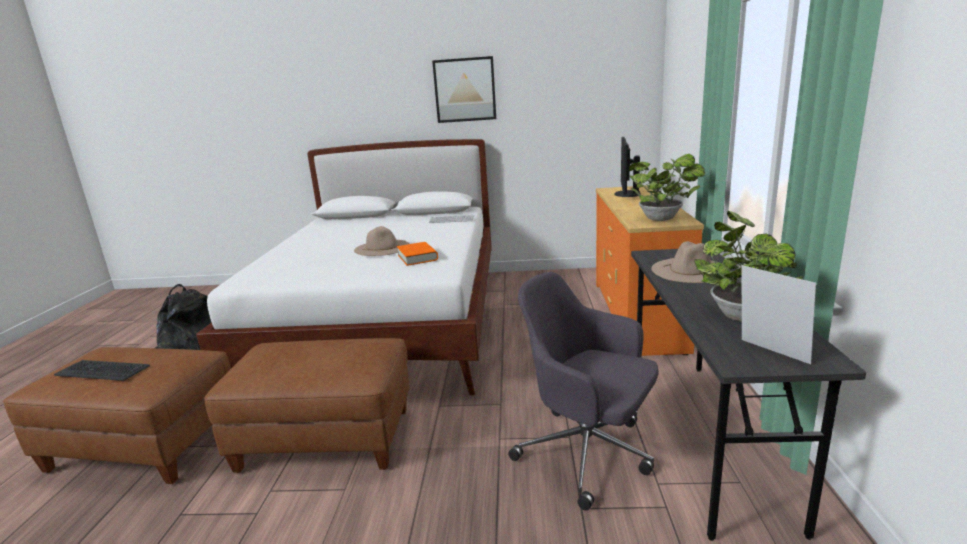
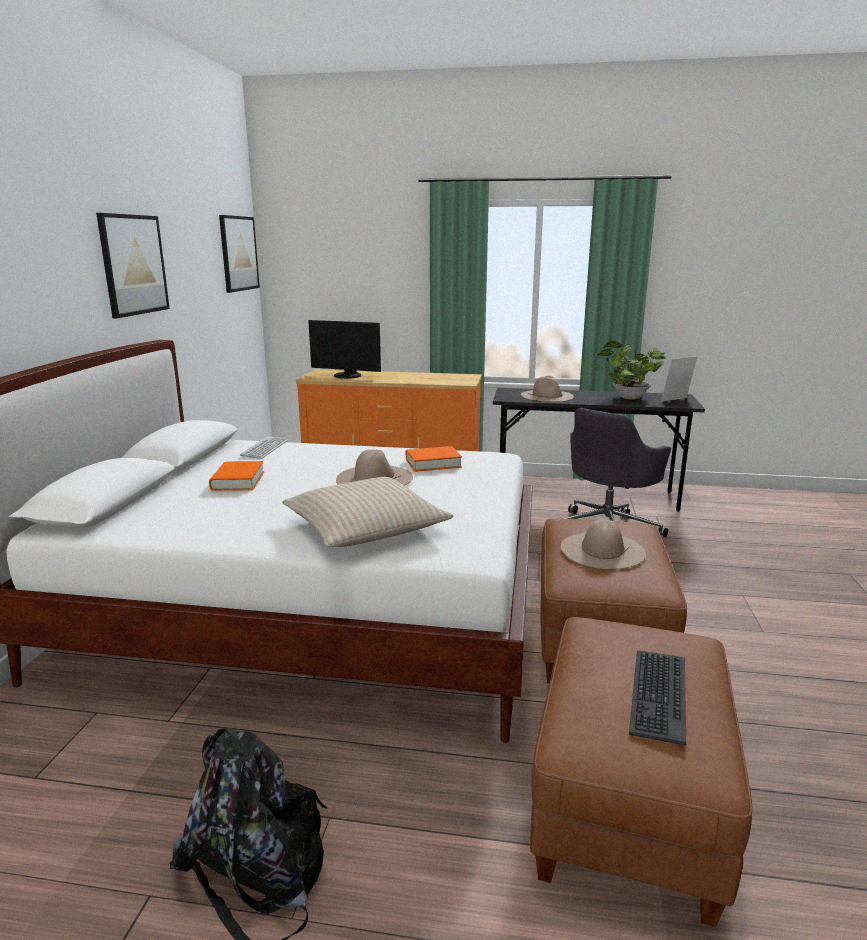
camera: 85 degrees left, 0 degrees up
potted plant [629,154,705,221] -> none
none -> orange book [209,461,264,491]
none -> picture [219,215,260,293]
none -> beige pillow [282,477,453,547]
none -> beige hat [561,519,646,569]

